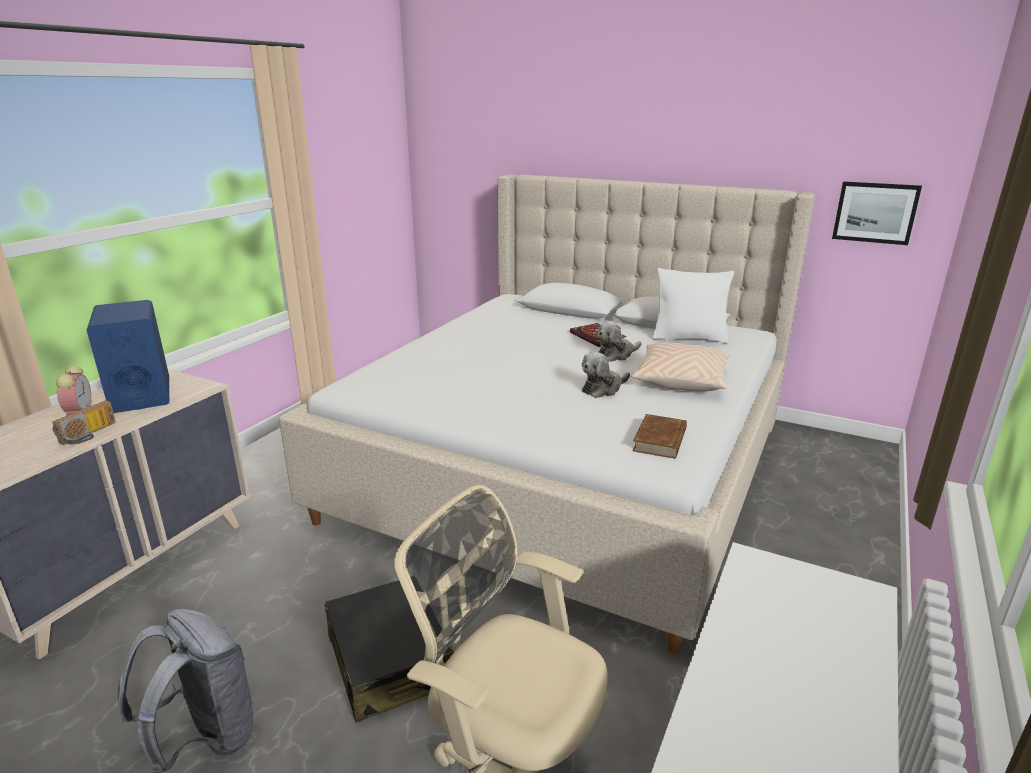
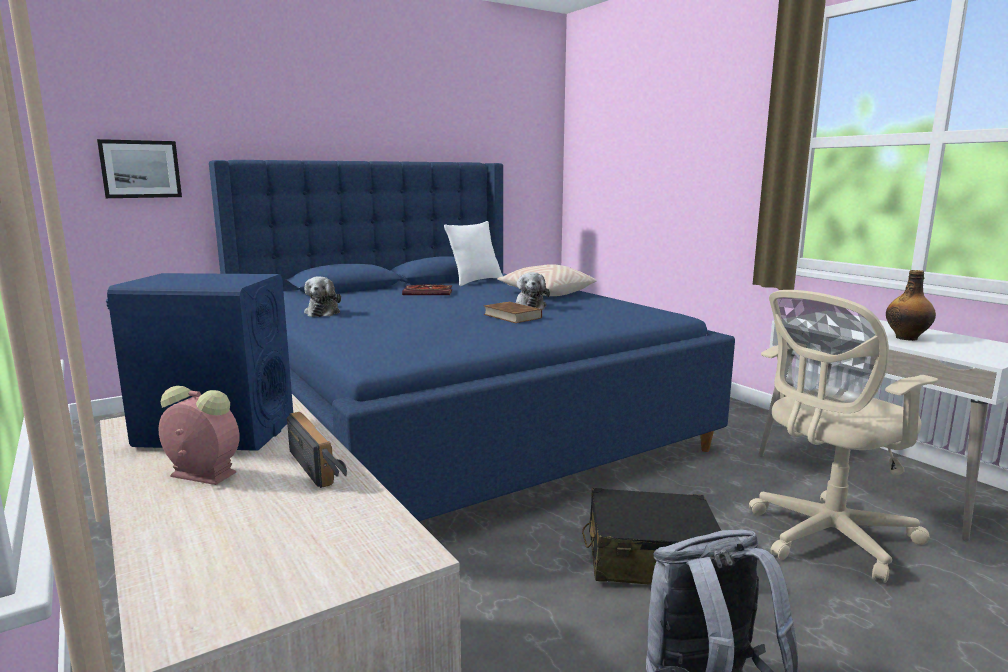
camera: 60 degrees left, 10 degrees down
beige bed [279,174,815,654] -> blue bed [209,160,735,521]
plush toy [598,321,641,362] -> plush toy moved to [304,276,341,317]
brown book [633,414,687,459] -> brown book moved to [484,302,542,323]
picture [832,181,922,245] -> picture moved to [97,139,182,198]
none -> bottle [886,270,936,341]

